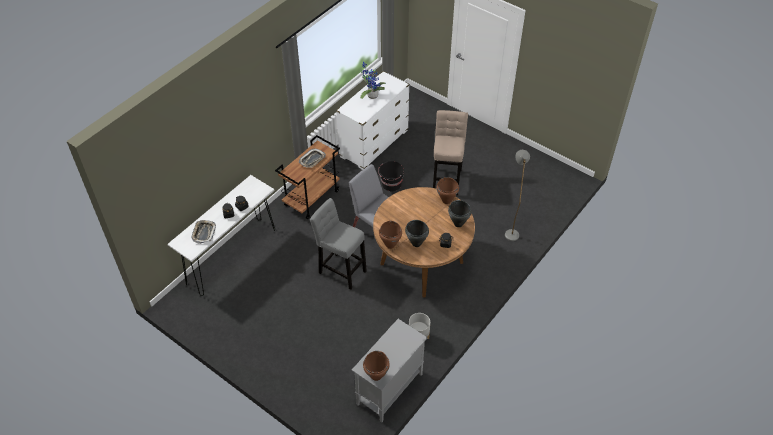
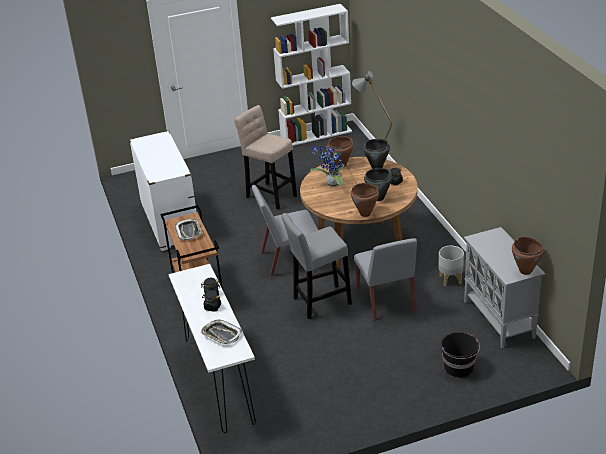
camera: 55 degrees left, 15 degrees down
potted plant [360,62,386,99] -> potted plant moved to [311,146,345,187]
black bucket [378,161,404,191] -> black bucket moved to [441,332,480,378]
none -> white bookcase [271,4,352,146]
none -> grey chair [354,238,417,321]

